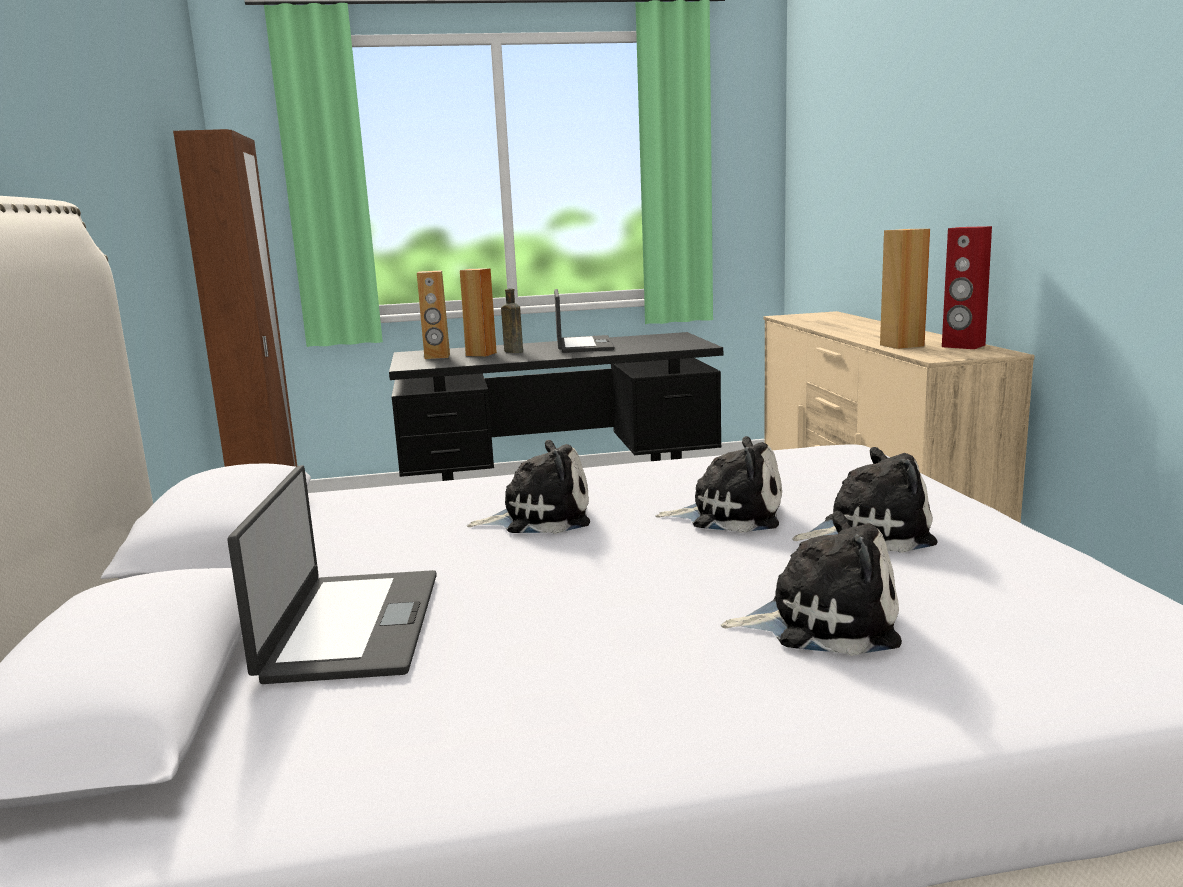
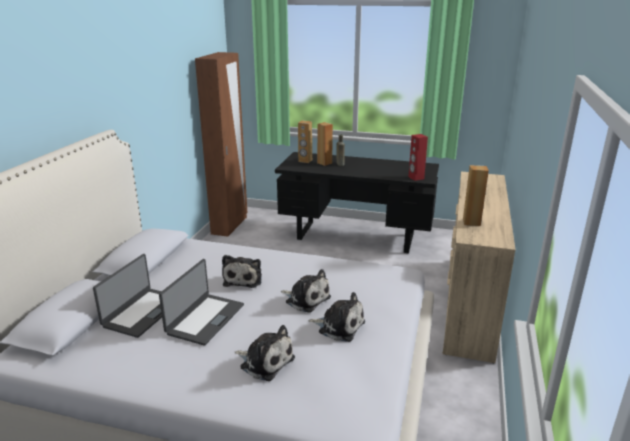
camera: 25 degrees right, 10 degrees up
plush toy [467,440,590,534] -> plush toy turned 75 degrees clockwise [222,255,262,288]
laptop [554,289,615,353] -> laptop moved to [159,259,244,346]
red speaker [942,226,992,349] -> red speaker moved to [408,134,428,181]

